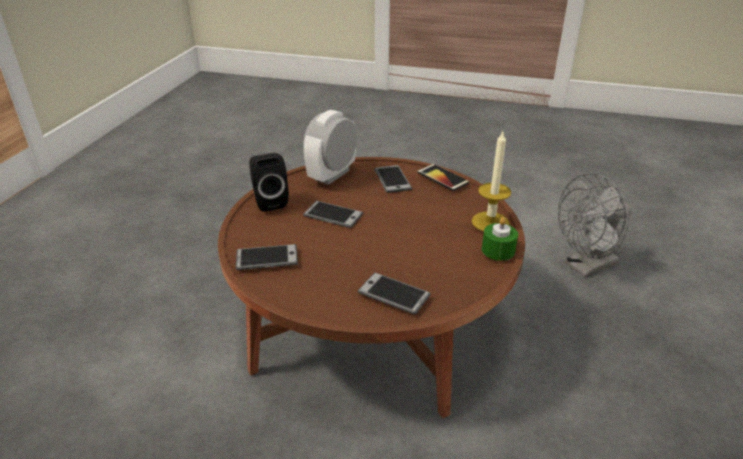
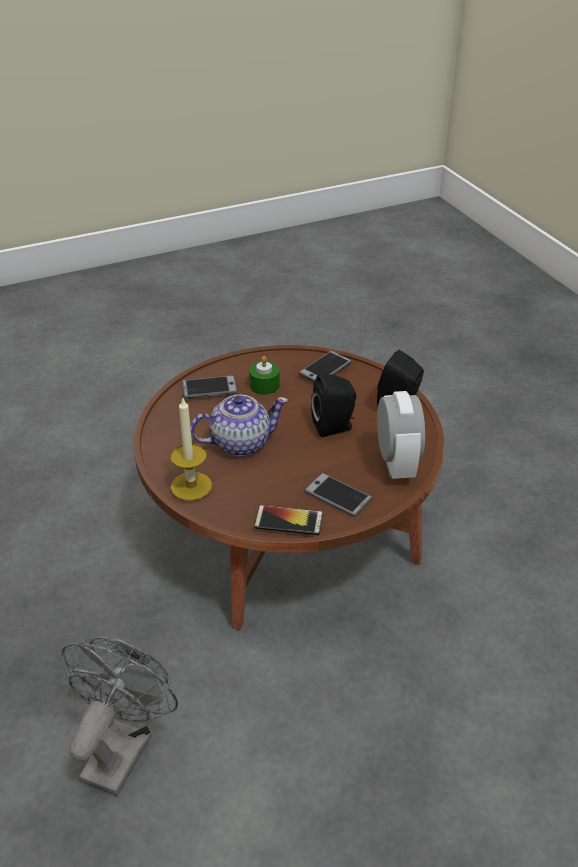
camera: 140 degrees right, 5 degrees up
phone [303,201,363,228] -> black speaker [311,373,356,437]
green candle [482,217,518,261] -> green candle moved to [249,356,280,395]
none -> teapot [190,394,288,456]

